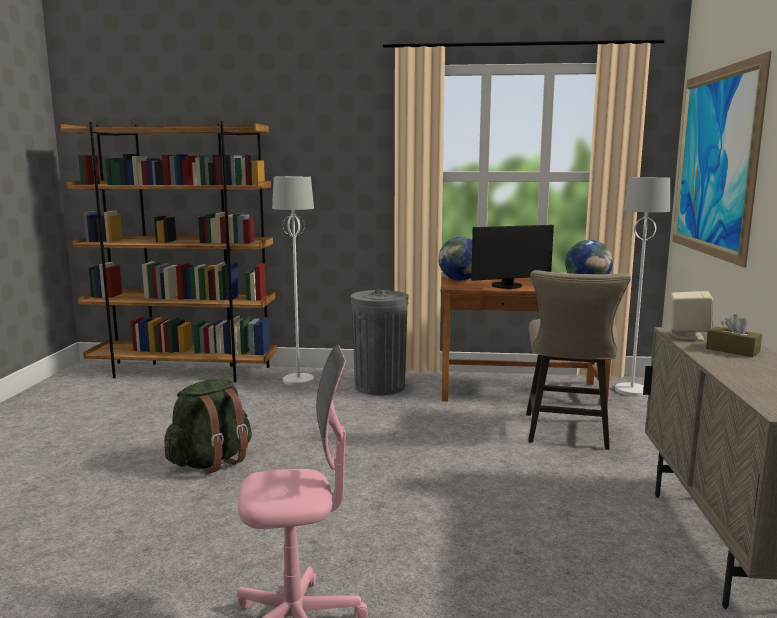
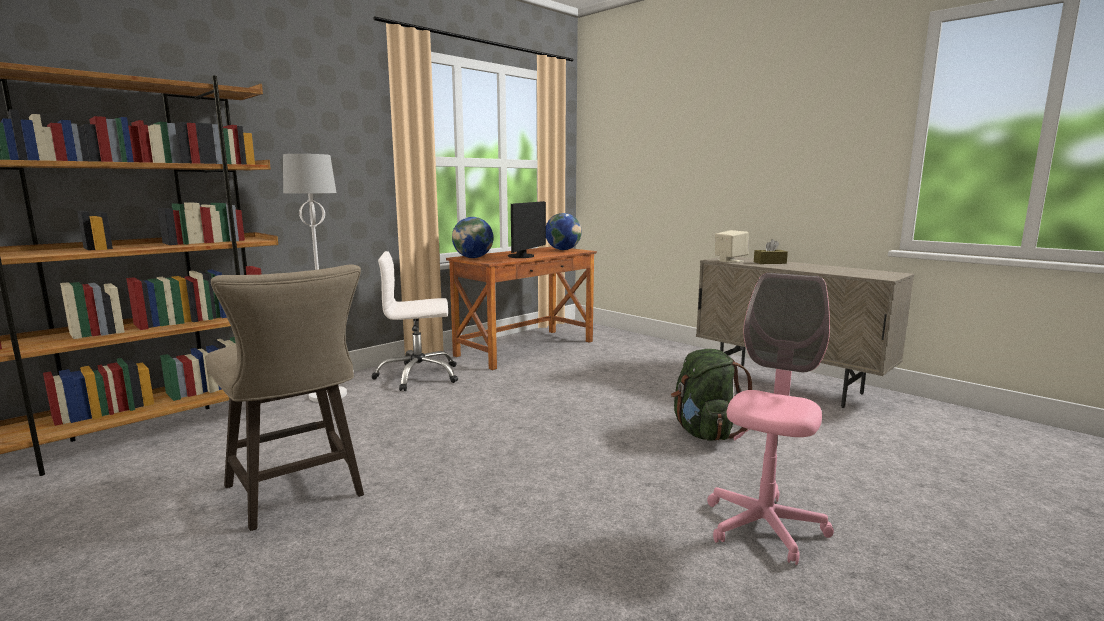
camera: 50 degrees left, 0 degrees up
green backpack [164,379,252,474] -> green backpack moved to [671,349,752,441]
grey trash can [351,290,409,395] -> white office chair [371,251,458,391]
beige stool [526,270,631,450] -> beige stool moved to [206,264,364,531]
white floor lamp [615,177,670,396] -> none
picture [672,51,772,268] -> none

